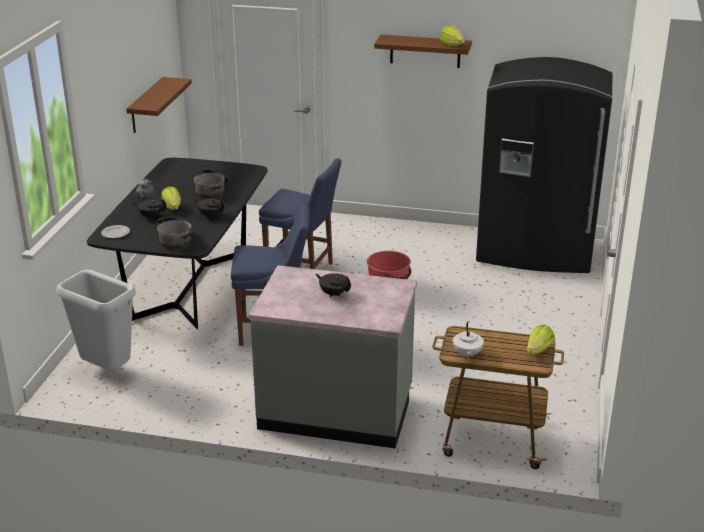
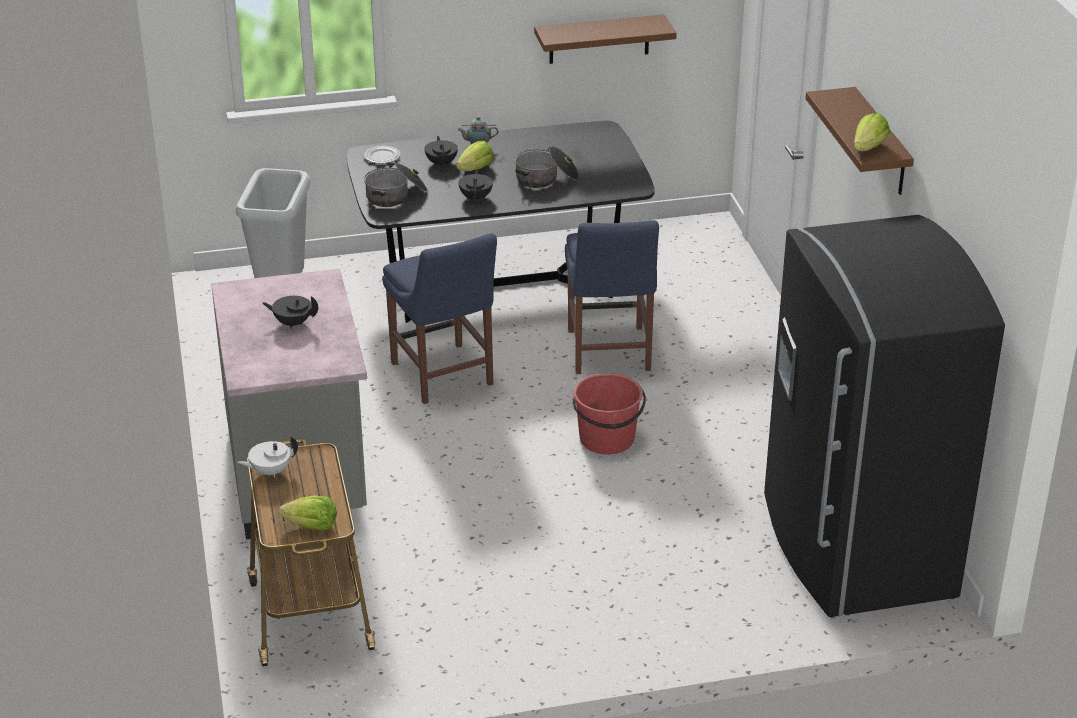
camera: 65 degrees right, 5 degrees up
black teapot [316,273,351,297] -> black teapot turned 90 degrees counterclockwise [262,296,318,328]

